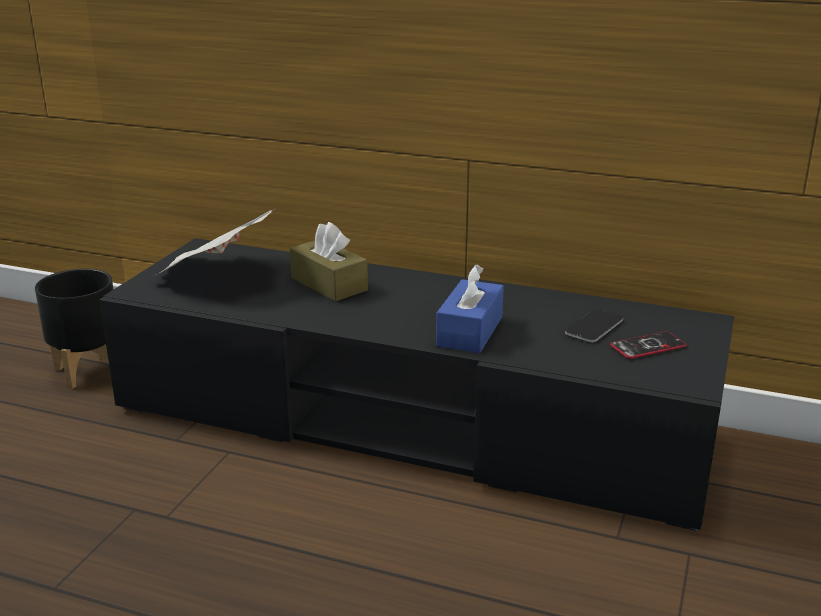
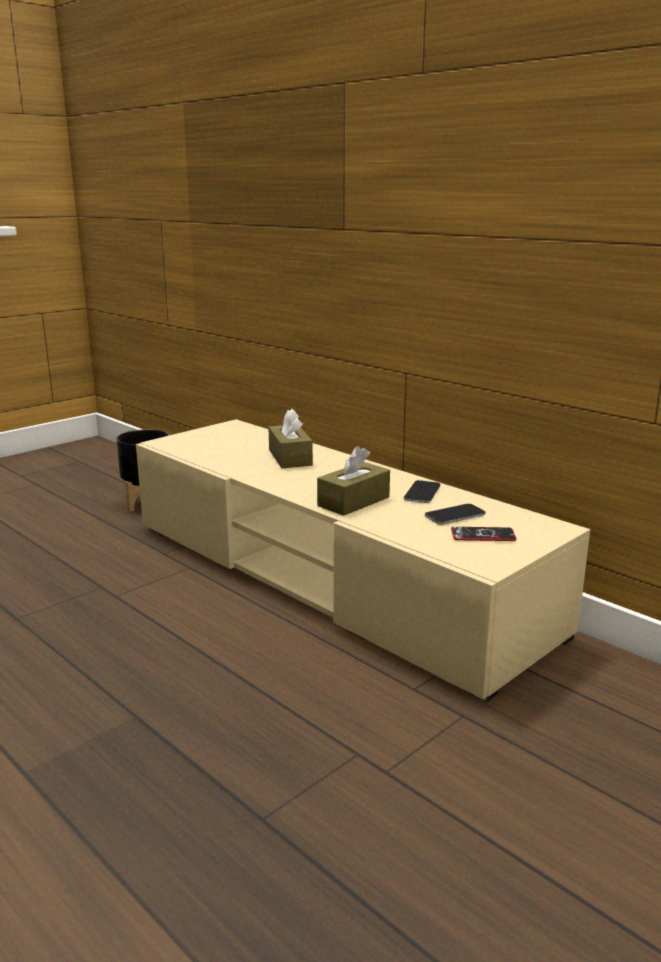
camera: 25 degrees right, 5 degrees down
black tv stand [99,238,734,531] -> beige tv stand [136,419,590,702]
newspaper [158,209,275,274] -> none
blue tissue box [436,265,504,353] -> brown tissue box [317,446,390,516]
none -> phone [404,480,440,503]

